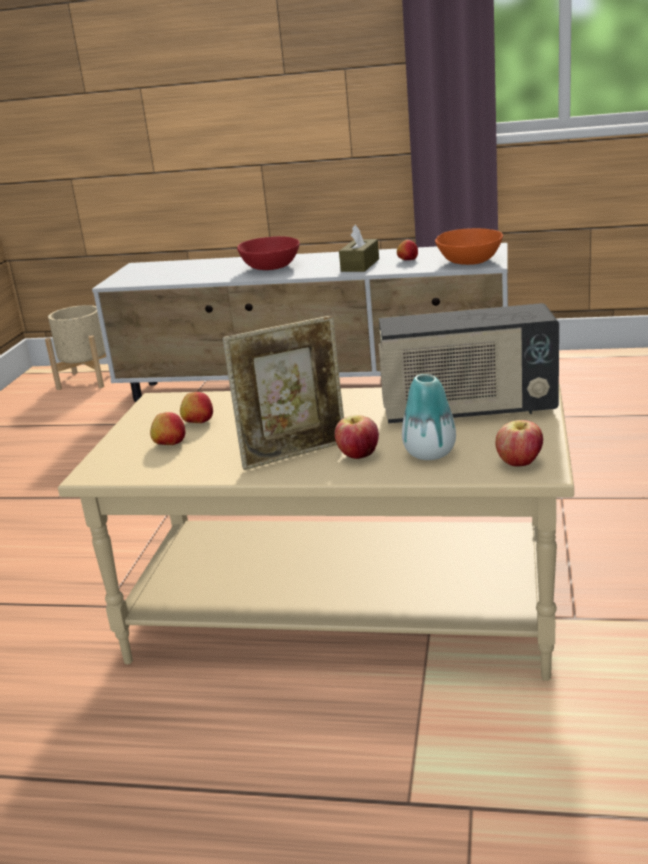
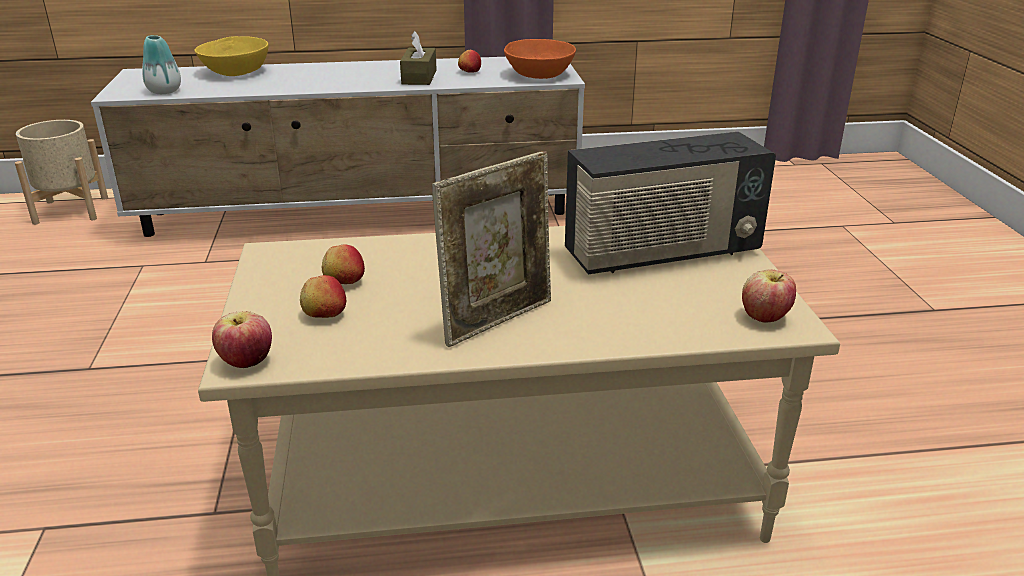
camera: 20 degrees left, 5 degrees up
red bowl [237,236,300,270] -> none
apple [335,415,379,459] -> apple moved to [212,311,272,368]
vase [402,374,456,460] -> vase moved to [142,35,181,94]
none -> yellow bowl [195,36,269,76]

